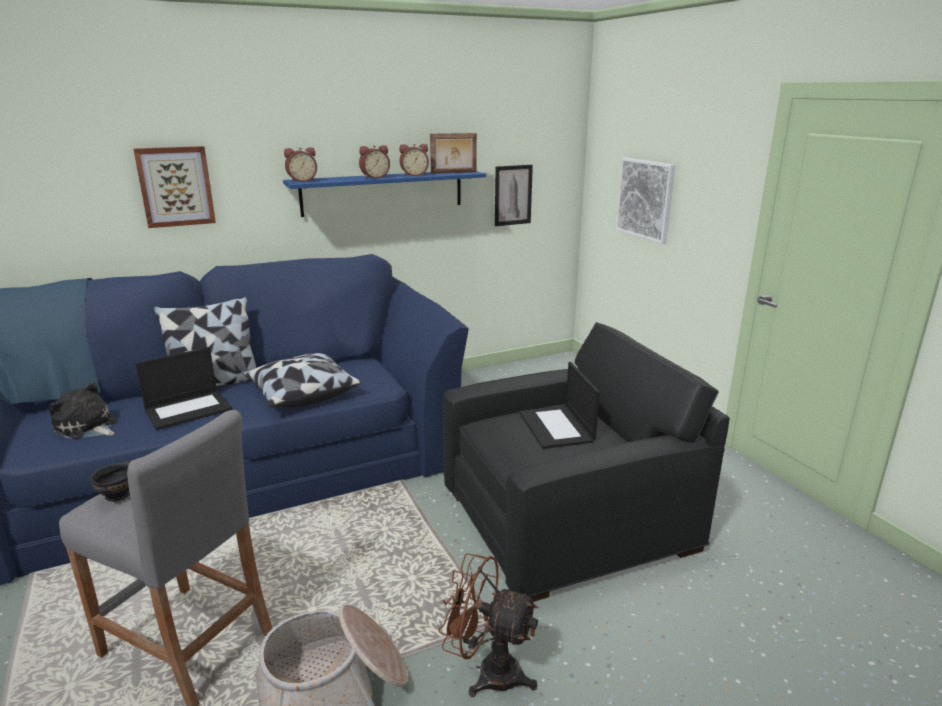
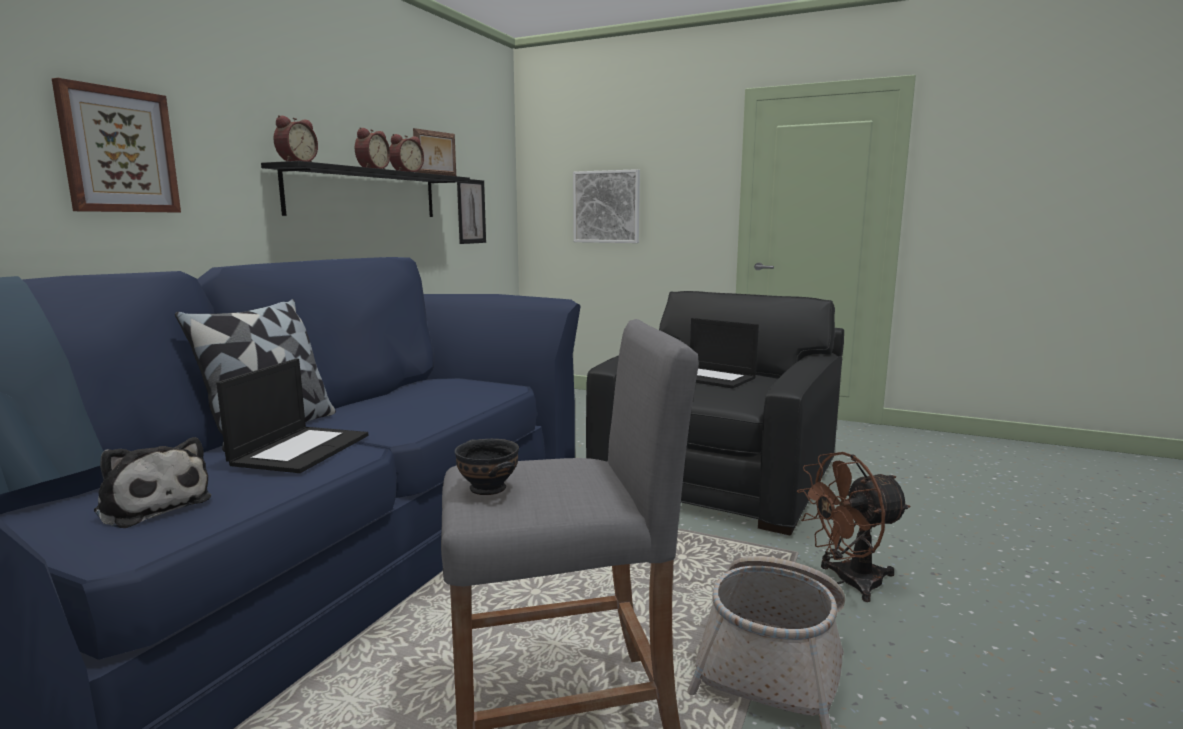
camera: 40 degrees left, 10 degrees down
plush toy [49,382,116,439] -> plush toy turned 135 degrees counterclockwise [94,437,211,528]
pillow [243,353,361,408] -> none
blue shelf [283,171,486,217] -> black shelf [261,161,470,217]

